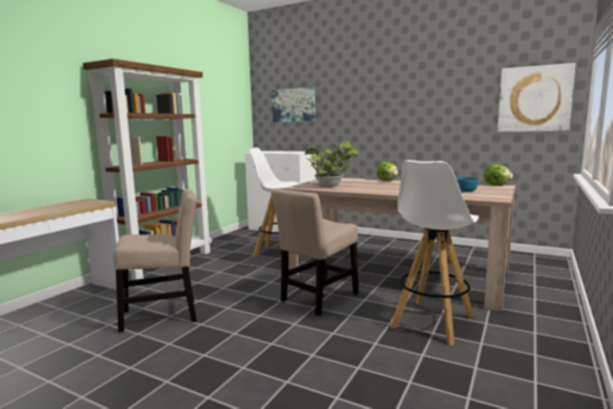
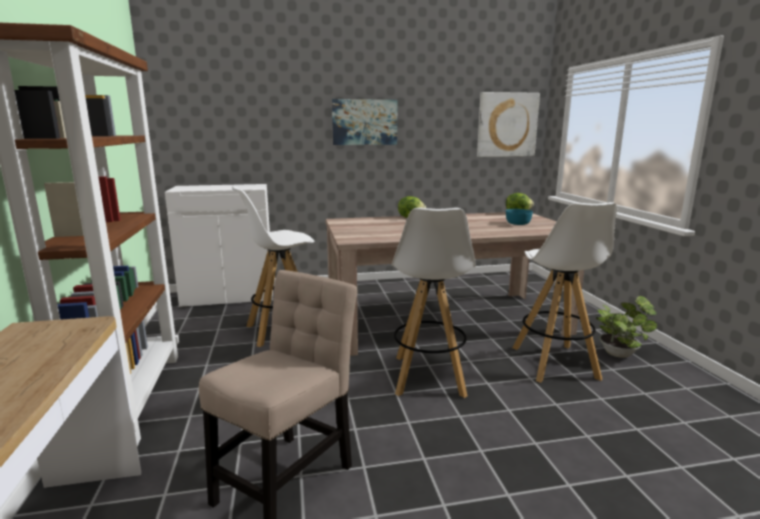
camera: 40 degrees left, 5 degrees up
beige chair [271,188,359,316] -> white stool [392,207,476,398]
picture [272,87,315,122] -> picture moved to [332,99,398,145]
potted plant [305,141,359,187] -> potted plant moved to [596,296,657,358]

